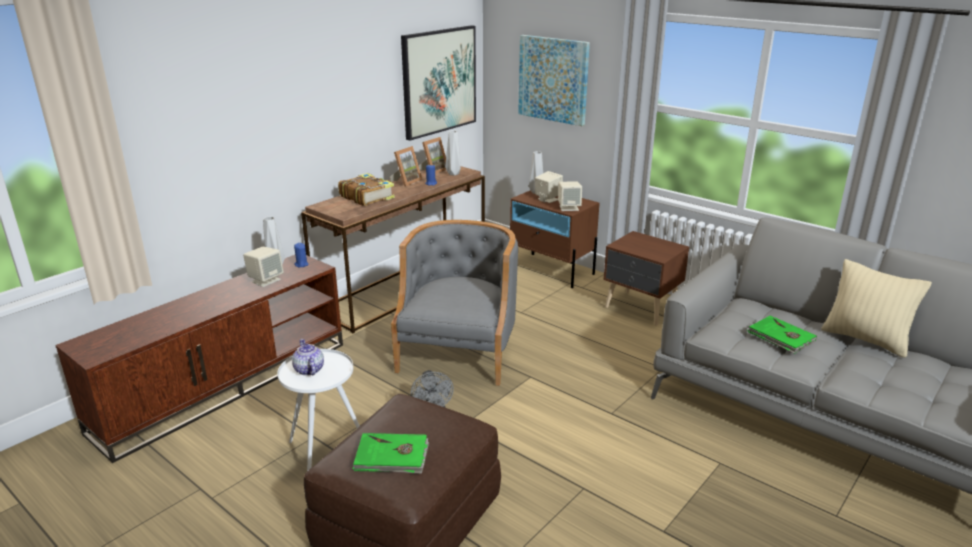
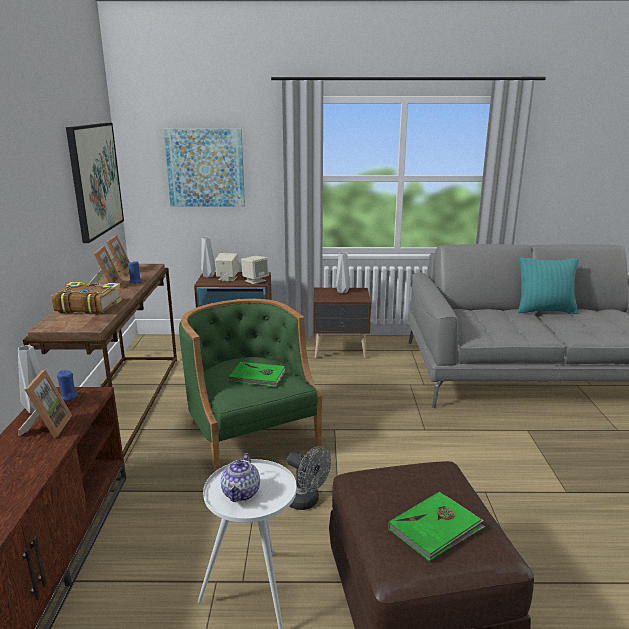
camera: 40 degrees left, 5 degrees down
beige speaker [243,246,284,287] -> picture frame [18,370,72,438]
teapot [292,339,324,376] -> teapot turned 105 degrees counterclockwise [221,453,260,502]
grey armchair [391,220,518,386] -> green armchair [179,299,322,472]
grey vase [445,130,461,176] -> grey vase moved to [336,252,350,293]
green book [747,316,817,354] -> green book moved to [228,362,286,387]
beige pillow [822,259,932,358] -> turquoise pillow [518,257,578,314]

